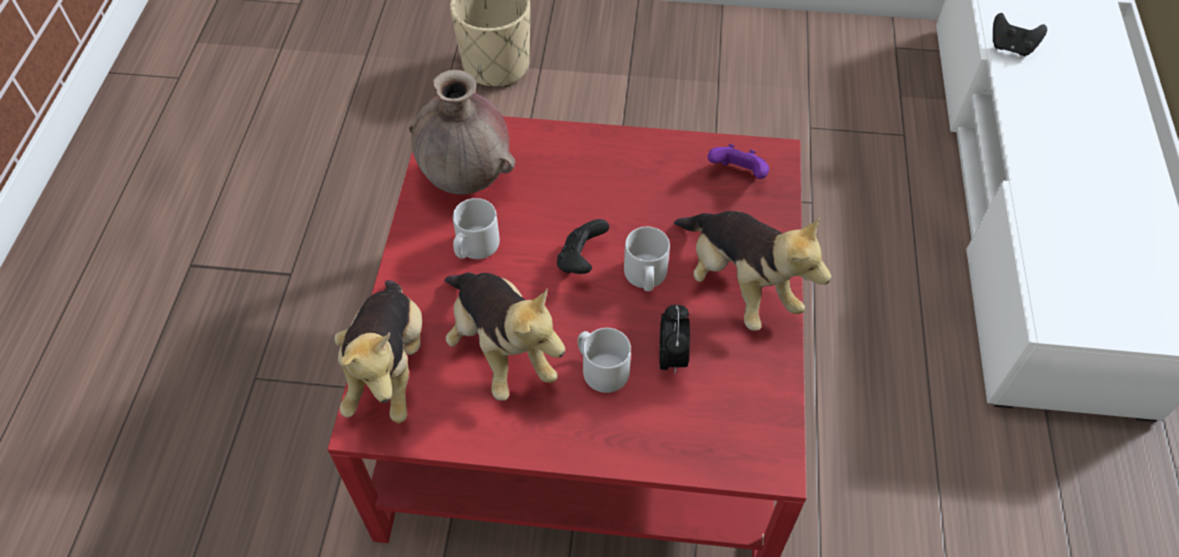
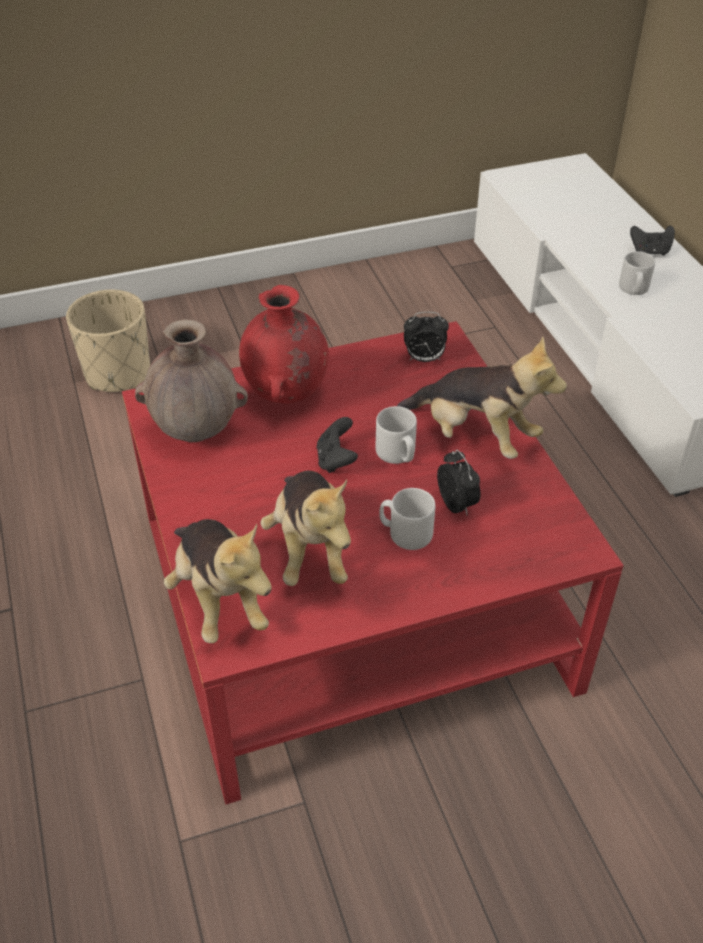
camera: 25 degrees left, 10 degrees down
plush toy [444,272,565,401] -> plush toy turned 45 degrees clockwise [260,471,351,586]
grey mug [453,198,500,259] -> grey mug moved to [619,251,655,295]
purple game controller [708,144,769,179] -> alarm clock [404,312,449,362]
black game controller [993,13,1047,56] -> black game controller moved to [630,225,675,256]
none -> red vase [239,285,329,404]

